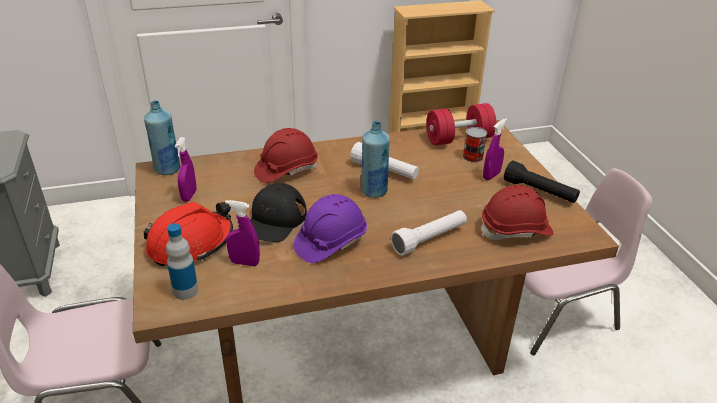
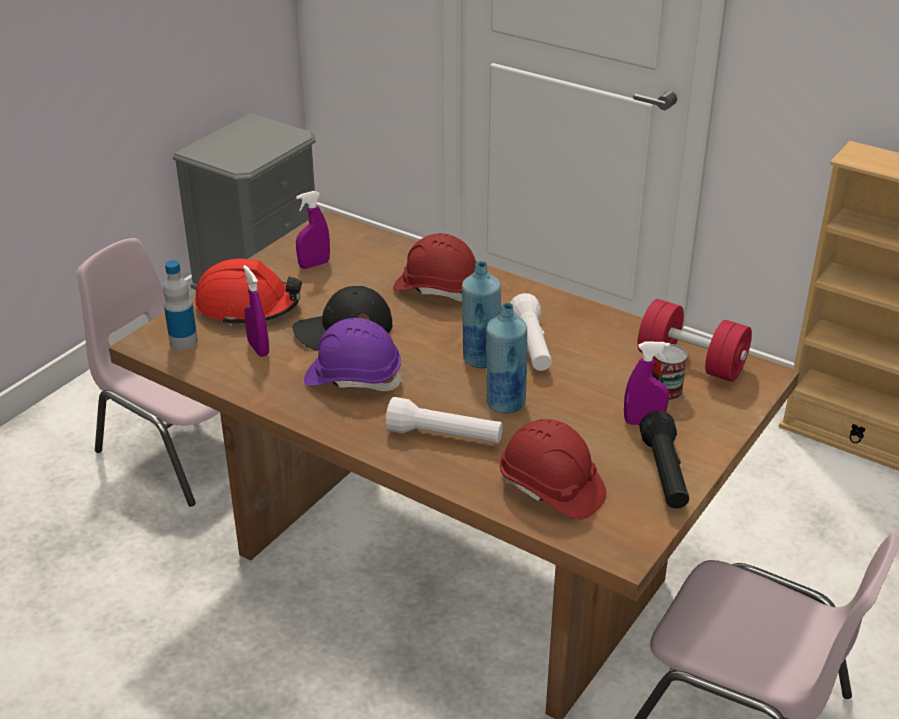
camera: 50 degrees right, 0 degrees up
blue bottle [144,100,180,175] -> blue bottle moved to [486,303,527,413]

